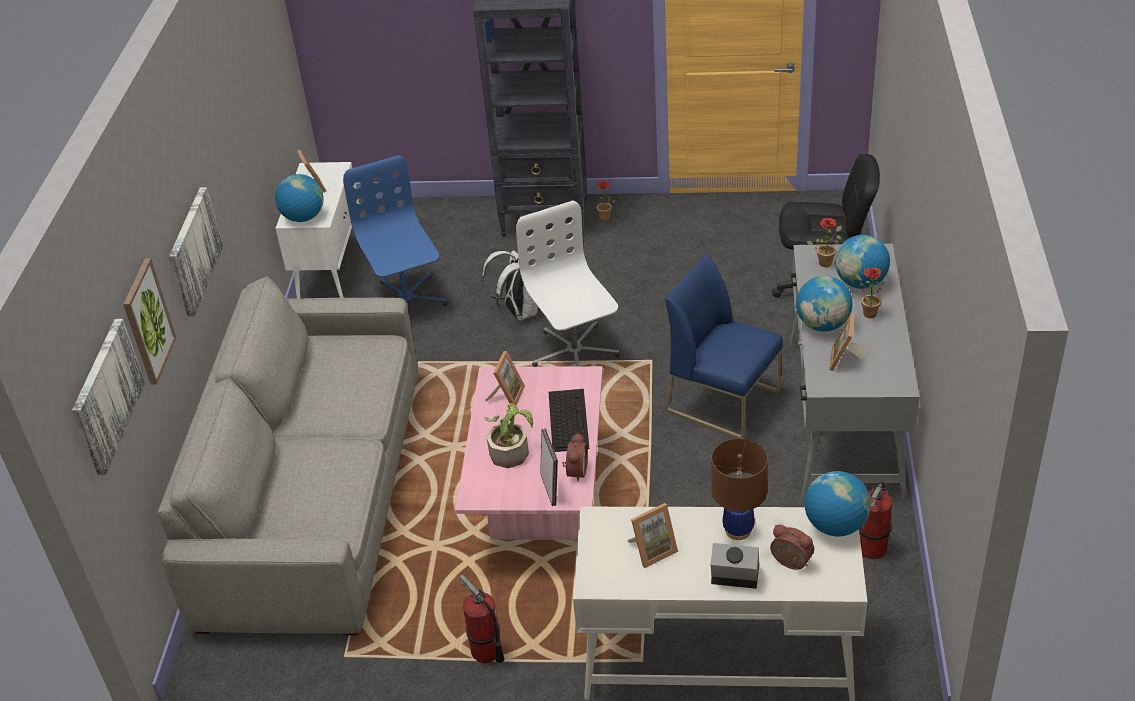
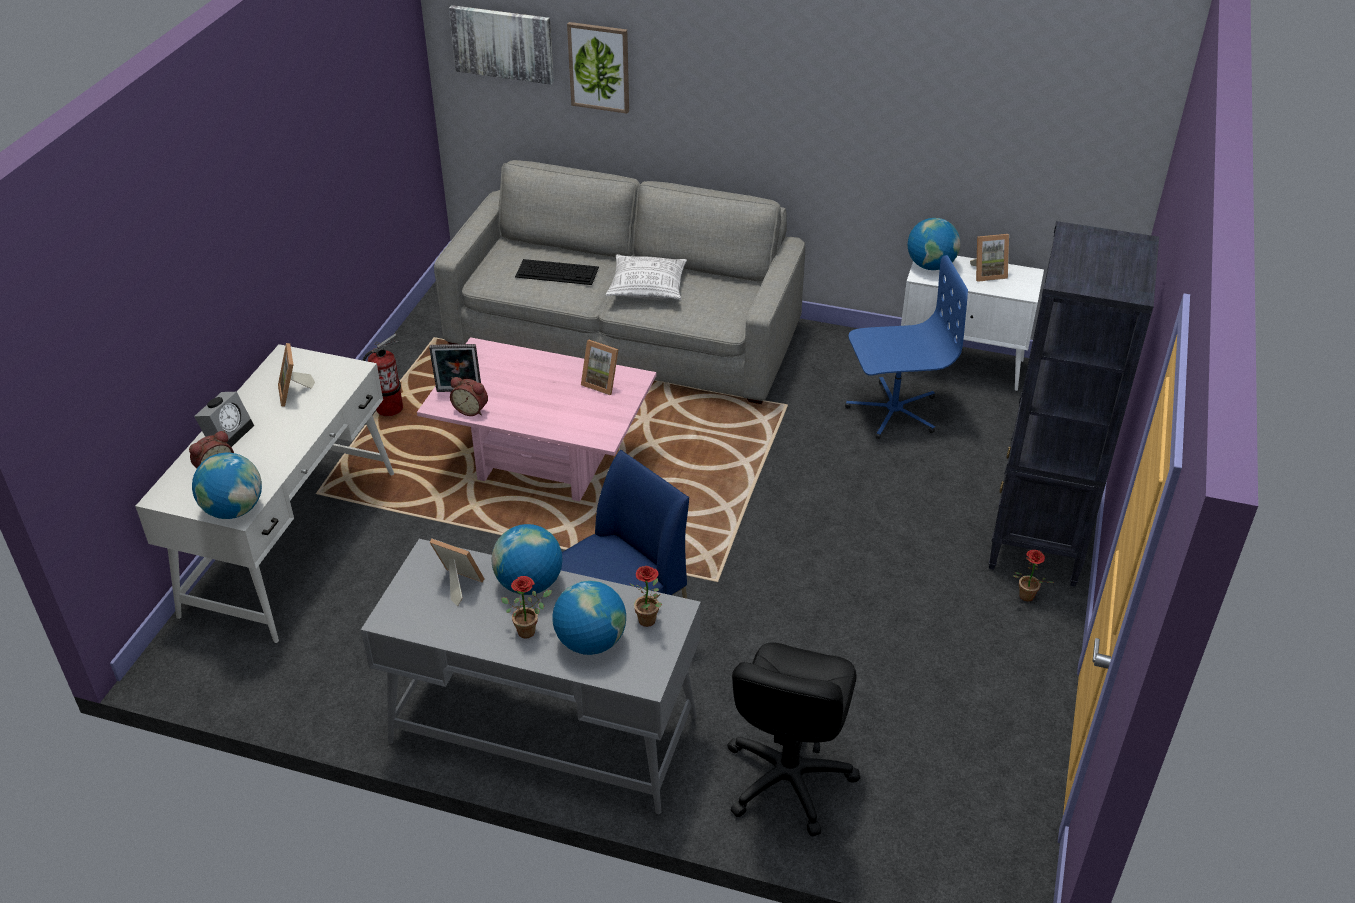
camera: 100 degrees right, 0 degrees up
picture [169,187,223,316] -> none
white backpack [482,250,538,321] -> none
potted plant [483,403,533,468] -> none
white office chair [516,200,620,367] -> none
keyboard [549,389,589,452] -> keyboard moved to [515,259,599,285]
brown table lamp [711,439,768,540] -> none
fire extinguisher [859,482,893,559] -> none
none -> pillow [606,254,687,300]

